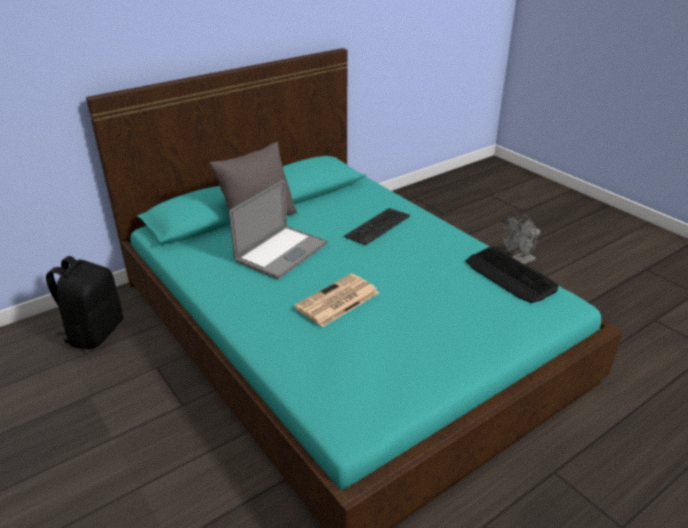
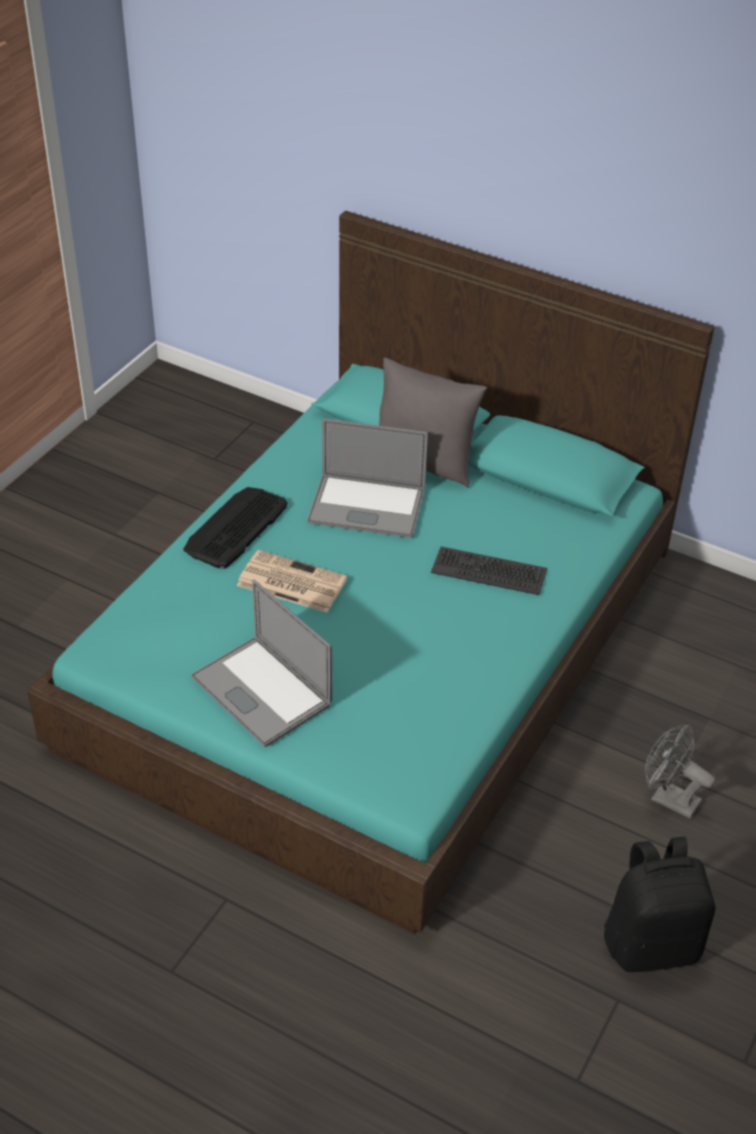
camera: 65 degrees right, 10 degrees up
black backpack [46,256,123,349] -> black backpack moved to [604,837,716,972]
keyboard [466,247,559,303] -> keyboard moved to [183,487,288,568]
none -> laptop [191,579,332,747]

